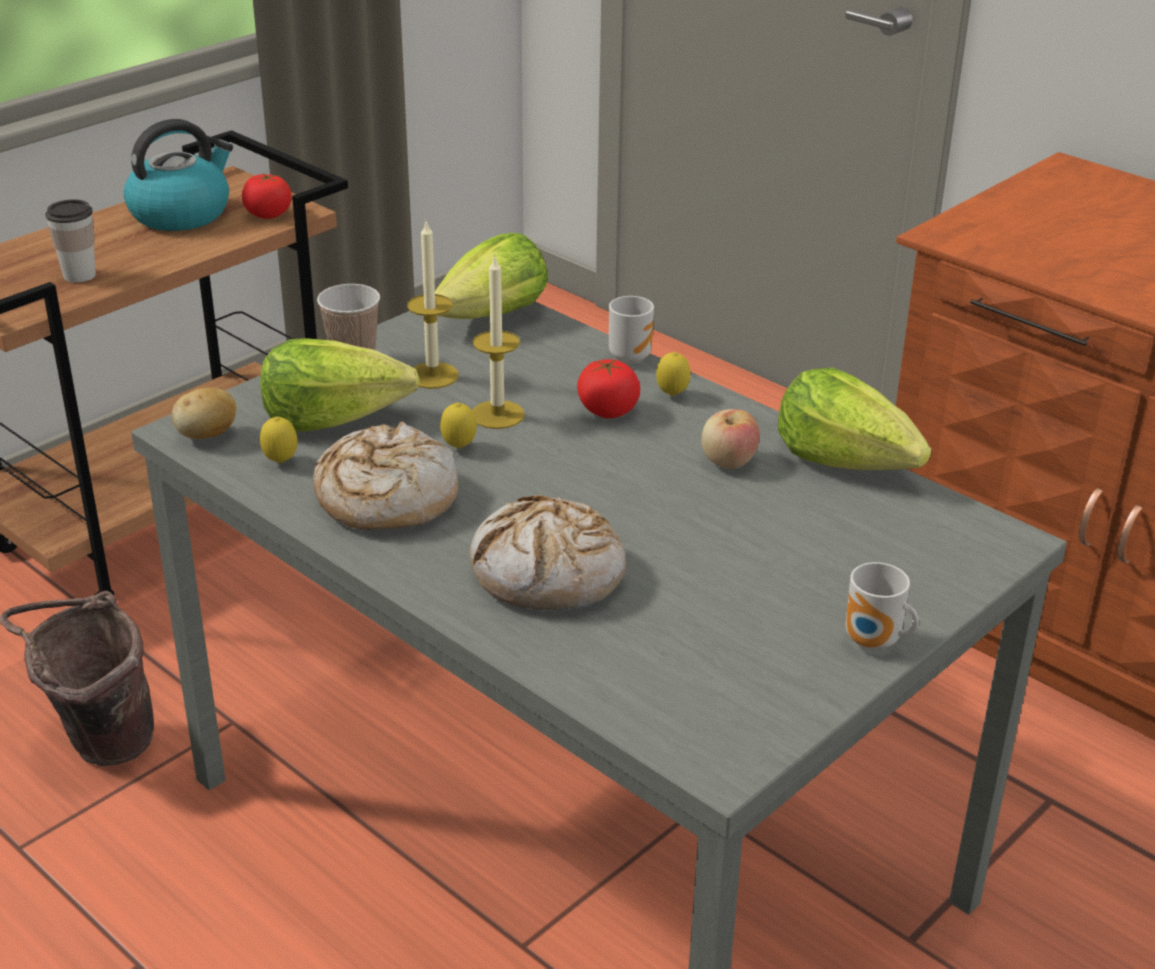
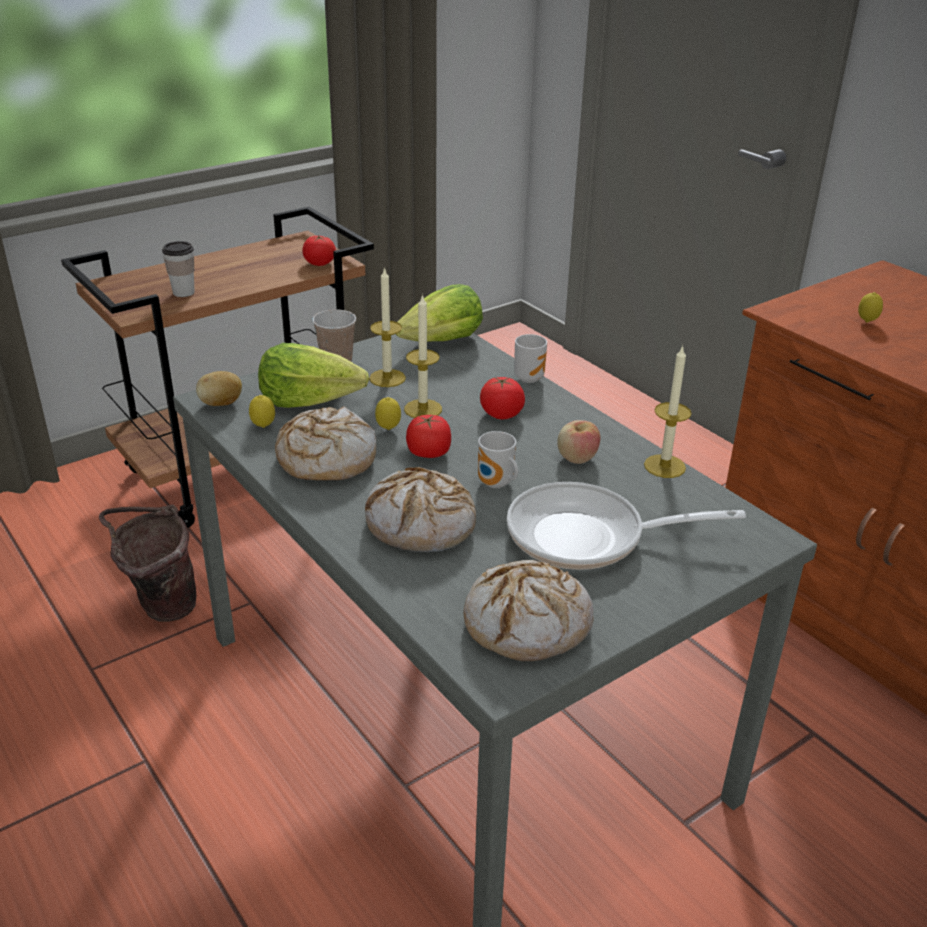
camera: 10 degrees right, 0 degrees up
kettle [124,119,233,231] -> none
lemon [656,352,691,396] -> lemon moved to [858,292,883,323]
lettuce [778,367,931,470] -> candle [644,345,692,478]
mug [846,562,919,650] -> mug moved to [478,431,518,488]
none -> tomato [406,415,451,458]
none -> bread [464,560,594,661]
none -> frying pan [507,482,746,570]

